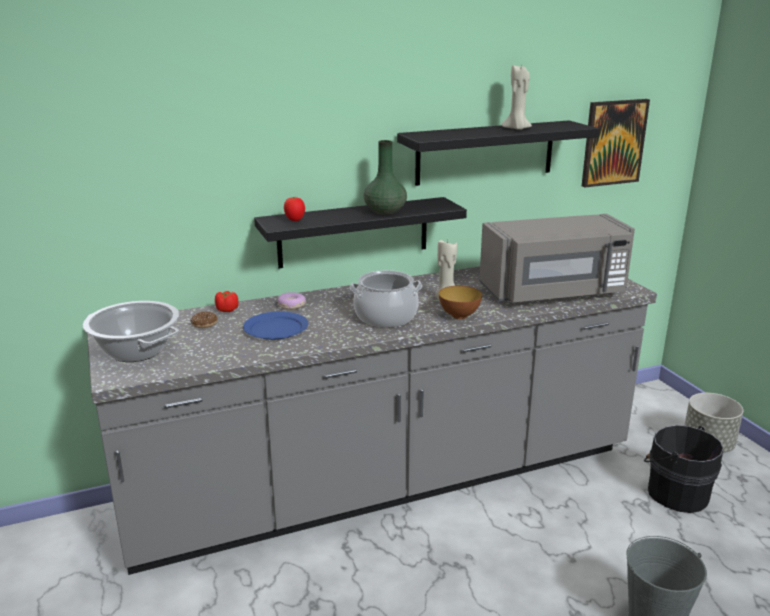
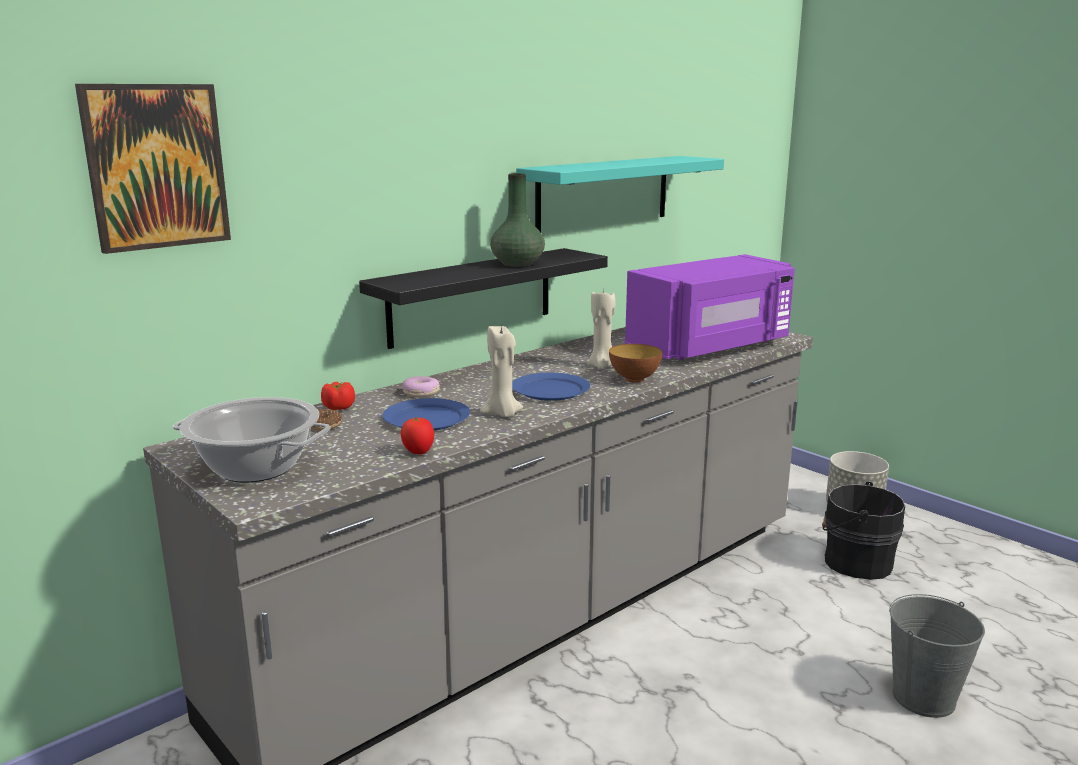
camera: 20 degrees left, 5 degrees down
tomato [284,197,305,221] -> tomato moved to [401,417,434,454]
cooking pot [350,270,422,327] -> blue plate [512,373,590,401]
black shelf [397,120,599,186] -> turquoise shelf [516,156,724,232]
grey microwave [479,214,635,303] -> purple microwave [625,254,795,360]
beige candle [502,65,532,130] -> beige candle moved to [480,323,523,417]
picture [582,99,650,188] -> picture moved to [75,84,231,254]

